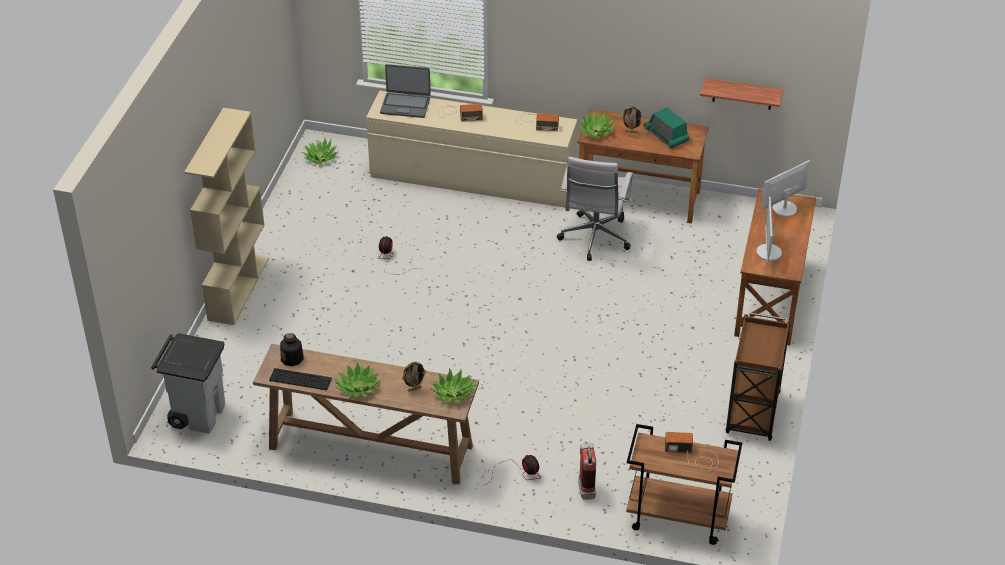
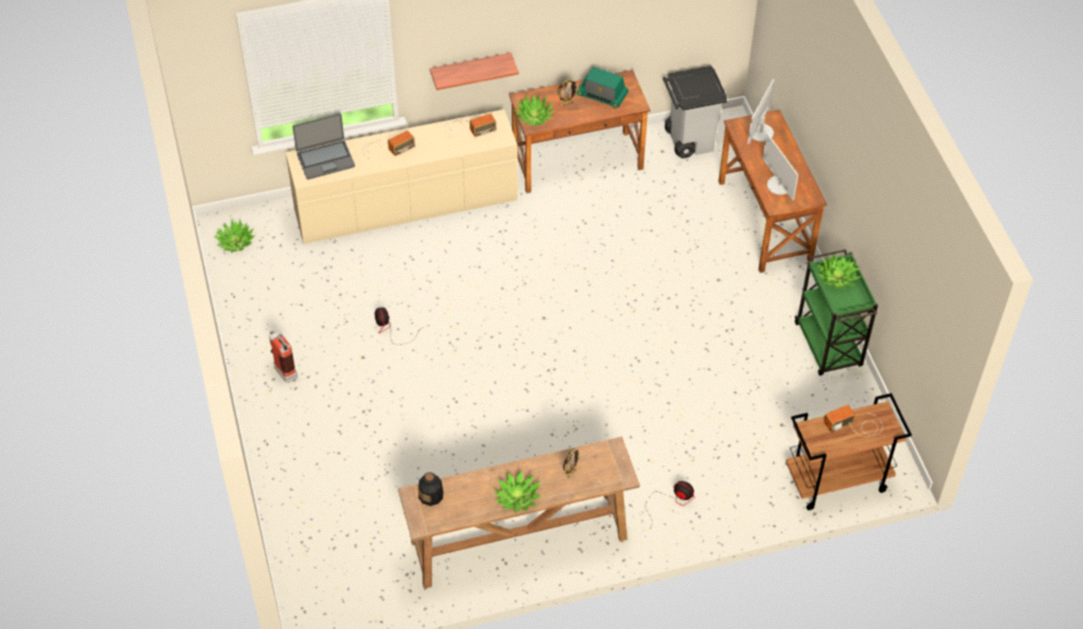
camera: 30 degrees left, 10 degrees up
grey trash can [151,333,225,434] -> grey trash can moved to [663,66,727,158]
beige bookcase [184,108,269,325] -> none
keyboard [269,368,332,390] -> none
potted plant [432,368,477,403] -> potted plant moved to [817,253,861,289]
white office chair [557,157,633,261] -> none
fire extinguisher [578,442,596,500] -> fire extinguisher moved to [269,331,298,383]
shelf [700,78,783,110] -> shelf moved to [430,53,519,90]
brown cart [726,312,790,441] -> green cart [795,249,878,376]

